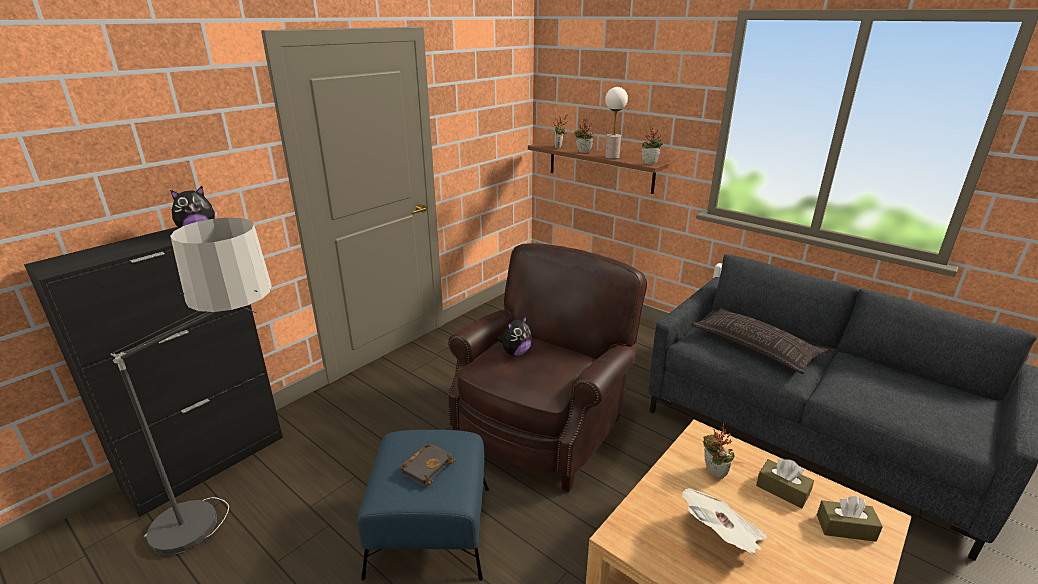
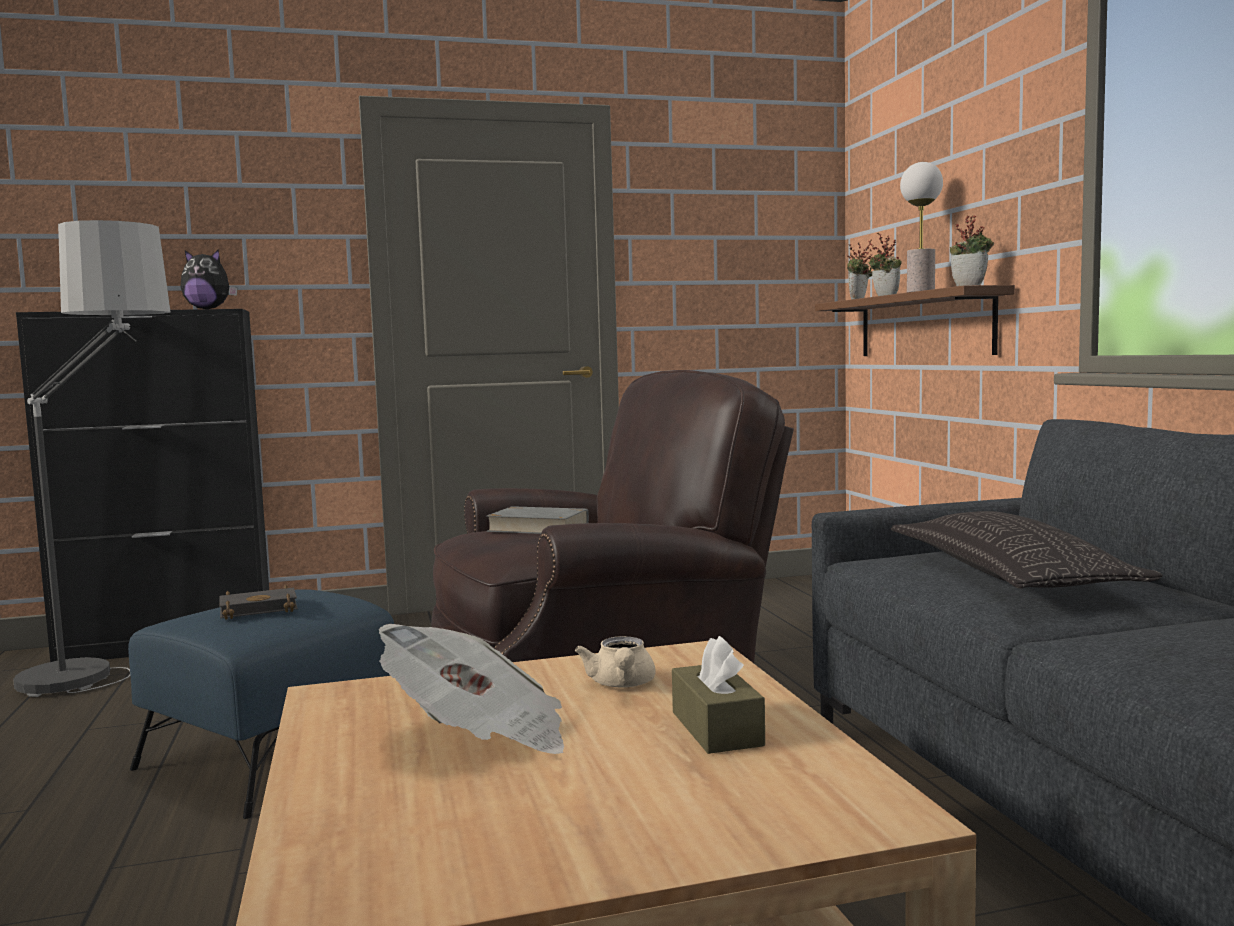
camera: 35 degrees right, 20 degrees down
plush toy [497,315,532,356] -> grey book [486,506,589,534]
potted plant [702,423,734,478] -> beige teapot [575,636,656,688]
brown tissue box [817,496,883,542] -> none

